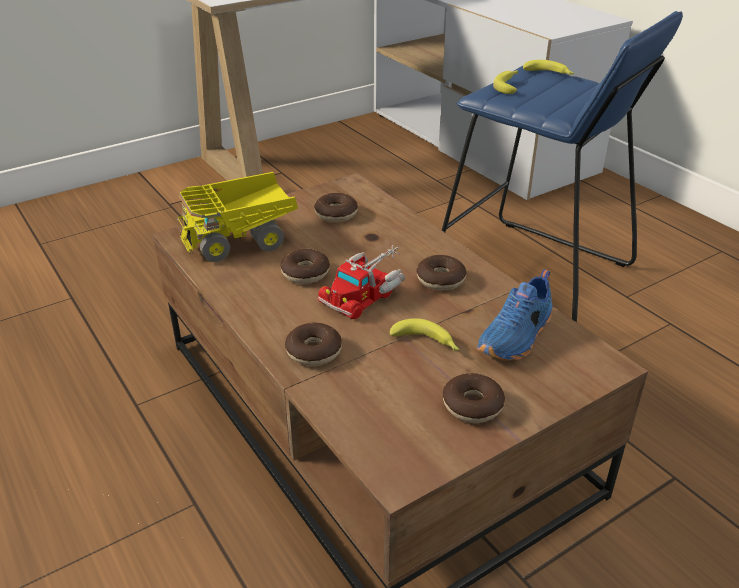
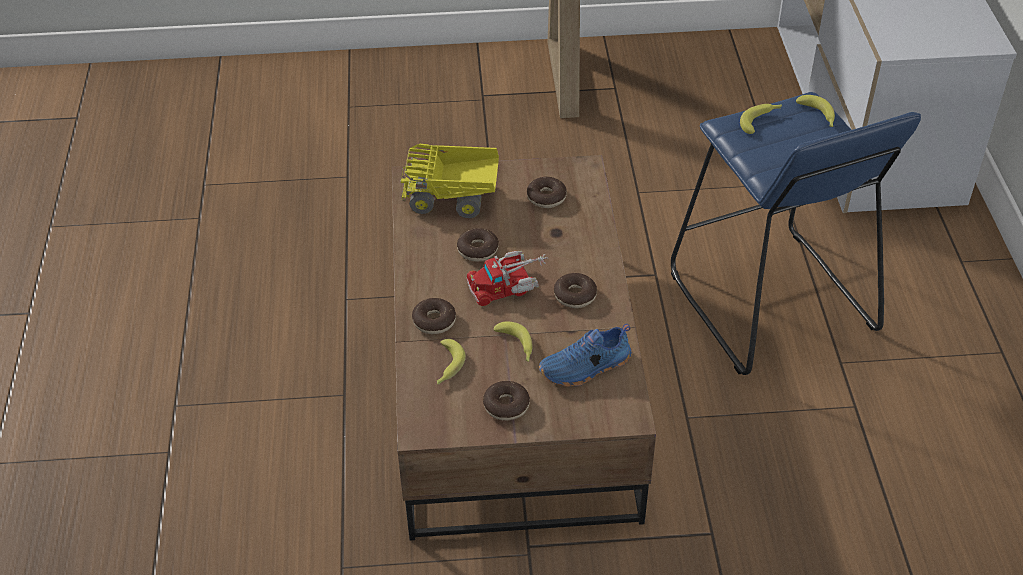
camera: 30 degrees right, 10 degrees up
none -> banana [437,339,466,384]

